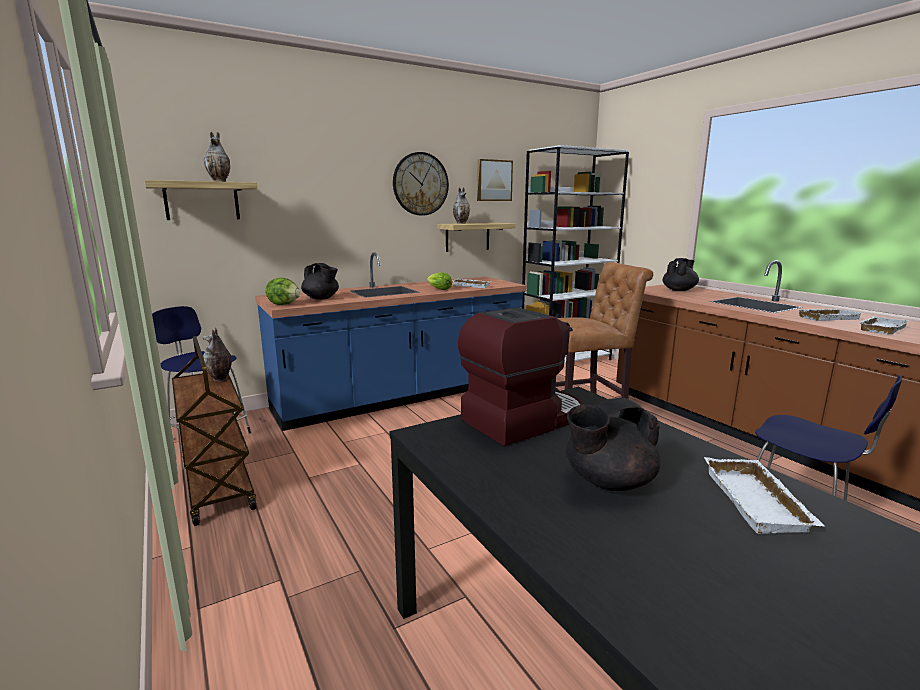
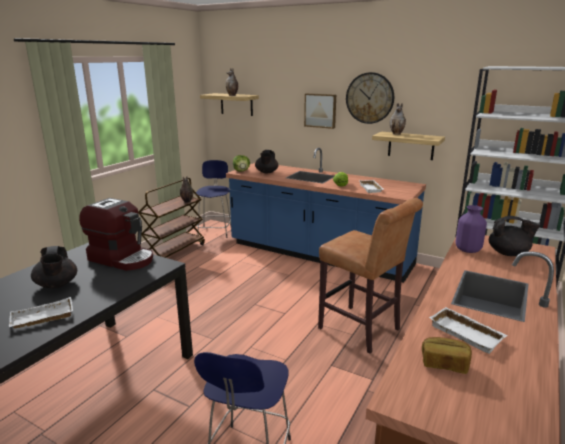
camera: 60 degrees right, 5 degrees up
picture [477,159,513,201] -> picture moved to [304,93,336,129]
black teapot [566,398,660,491] -> black teapot turned 150 degrees counterclockwise [31,246,77,288]
white tray [859,317,909,335] -> bread [422,337,472,374]
none -> purple vase [456,205,487,253]

